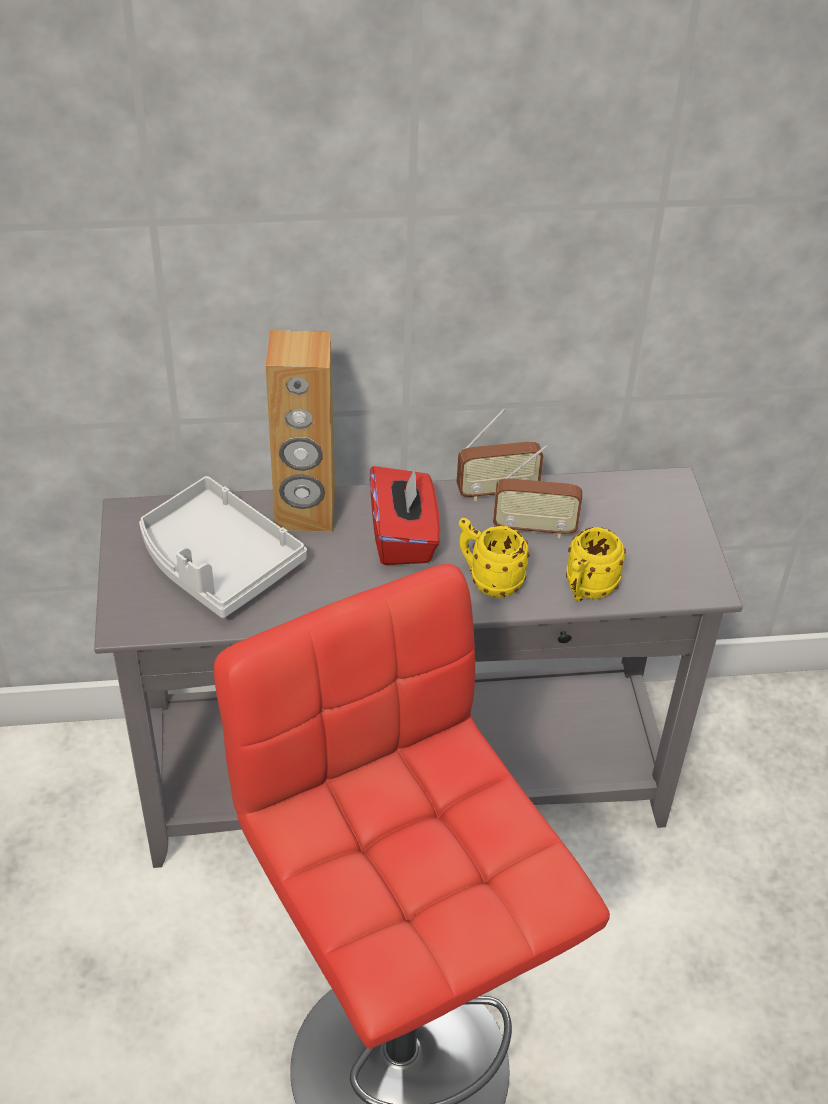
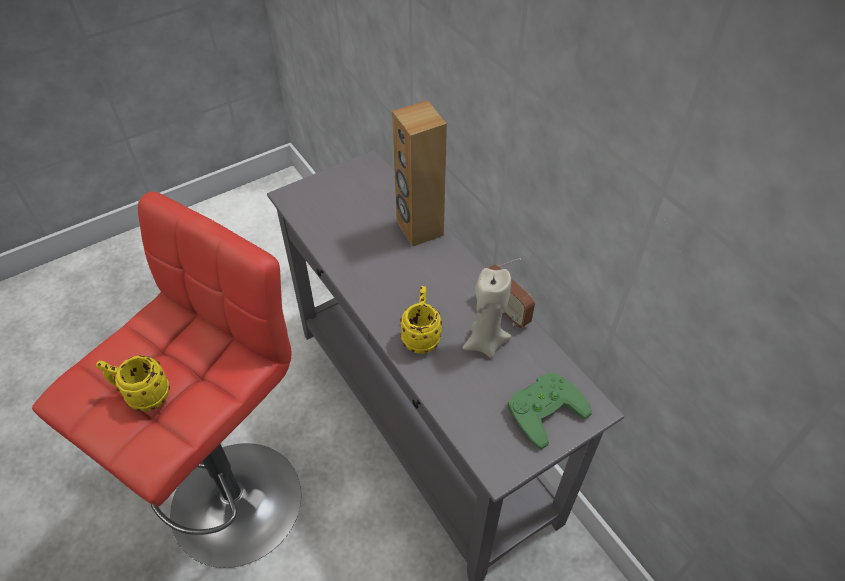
camera: 65 degrees right, 5 degrees up
grey tray [139,476,307,618] -> none
red tissue box [370,466,440,565] -> none
radio [493,445,582,538] -> beige candle [462,268,512,358]
yellow mug [566,527,626,602] -> yellow mug moved to [96,355,170,411]
none -> green game controller [508,372,592,449]

